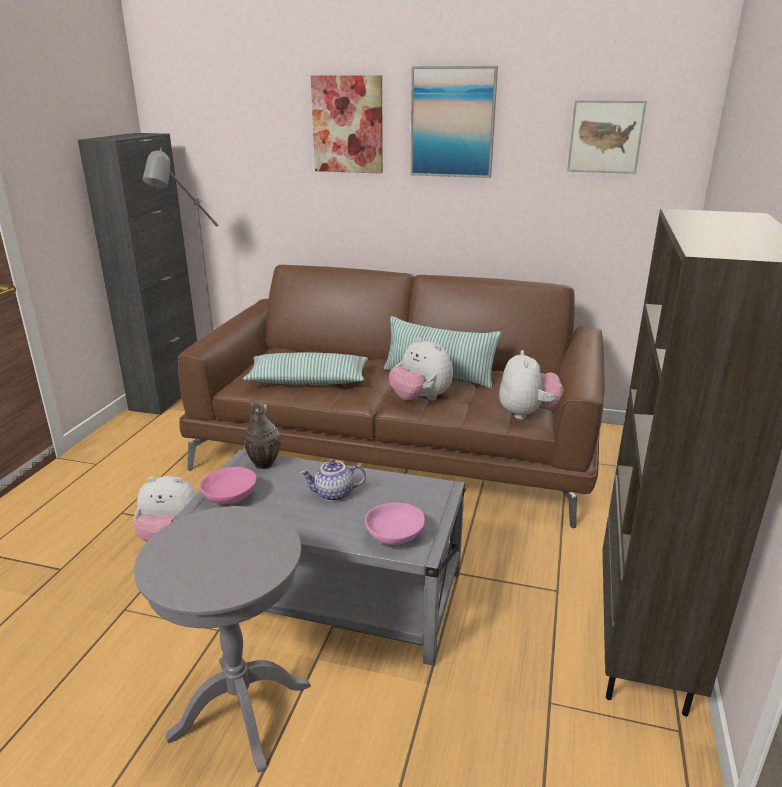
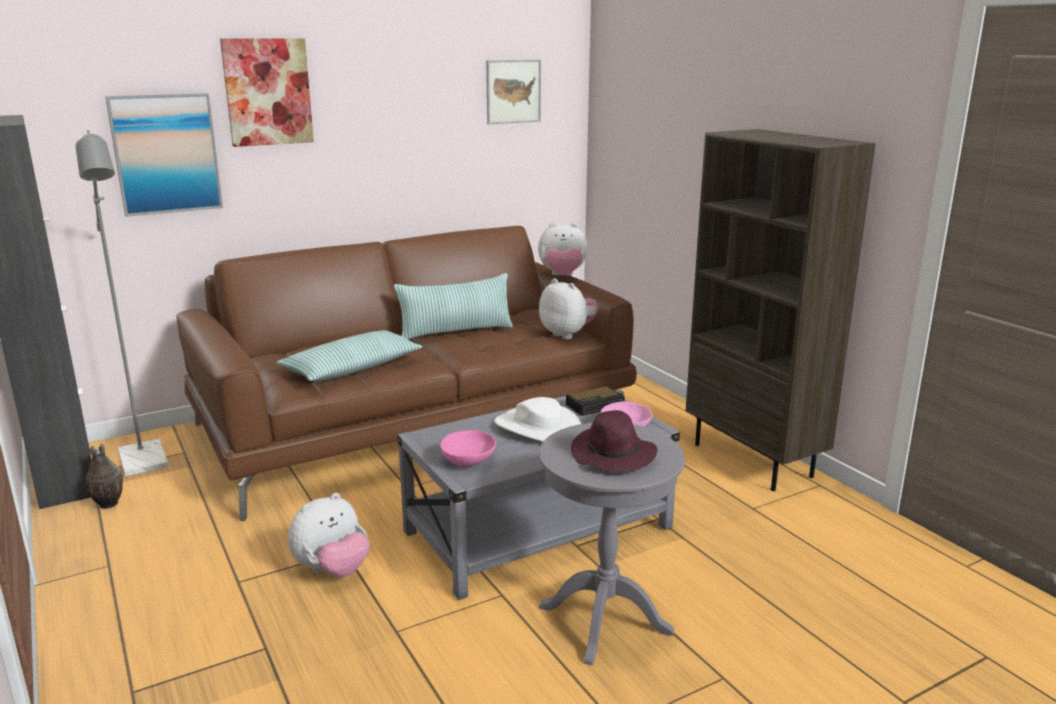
camera: 45 degrees left, 5 degrees down
vase [243,402,281,469] -> vase moved to [85,444,123,509]
teapot [300,460,366,501] -> white hat [494,397,581,441]
plush toy [389,337,453,401] -> plush toy moved to [538,223,588,275]
picture [410,66,498,178] -> picture moved to [105,93,223,217]
none -> alarm clock [566,386,625,416]
none -> purple hat [571,410,657,472]

